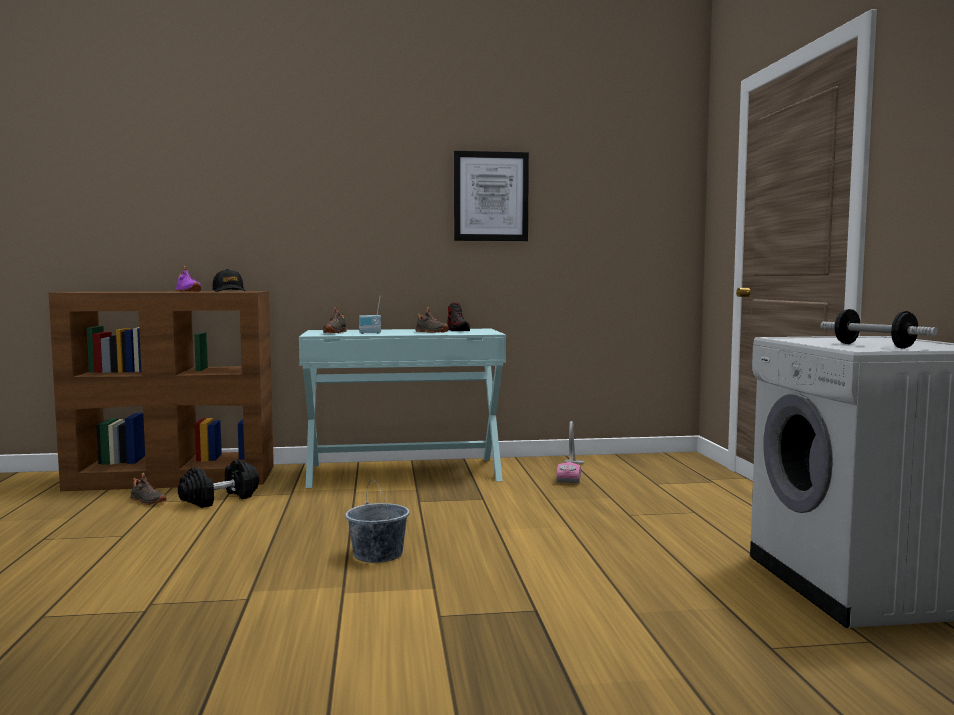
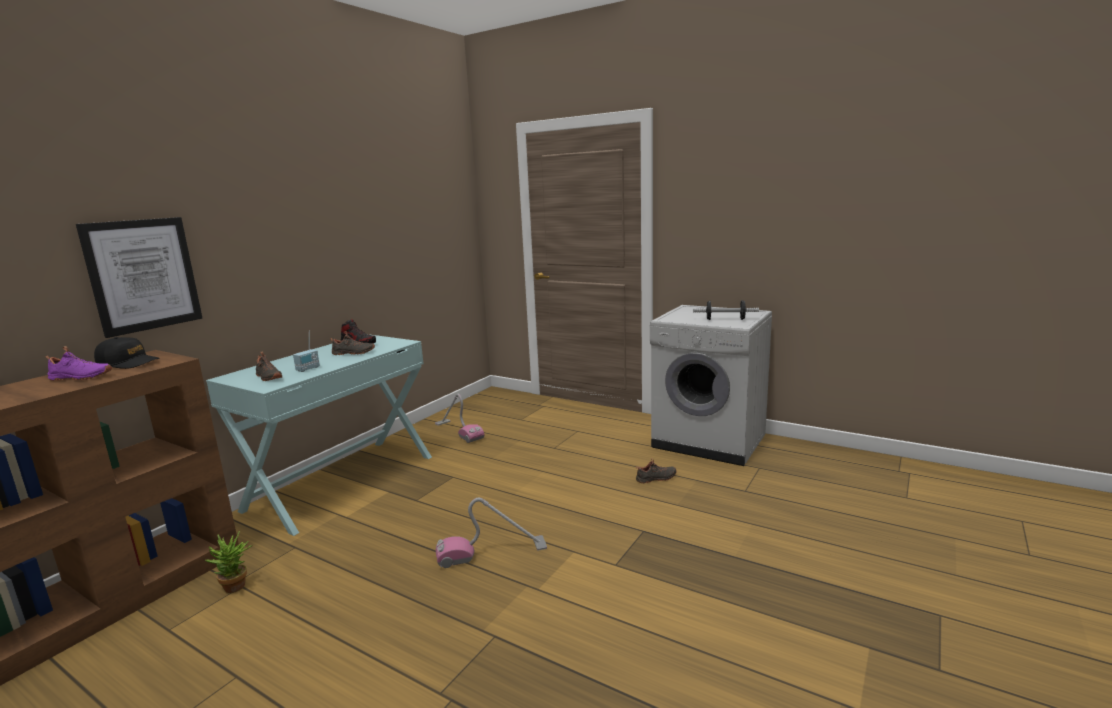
camera: 50 degrees left, 10 degrees up
black shoe [130,473,166,505] -> black shoe moved to [636,458,677,483]
black dumbbell [178,460,260,508] -> potted plant [205,530,253,593]
grey bucket [345,480,410,563] -> vacuum cleaner [436,498,547,568]
picture [454,151,529,241] -> picture moved to [76,217,203,338]

